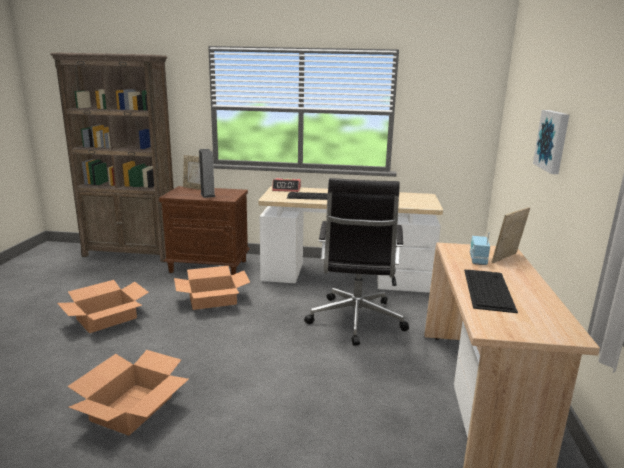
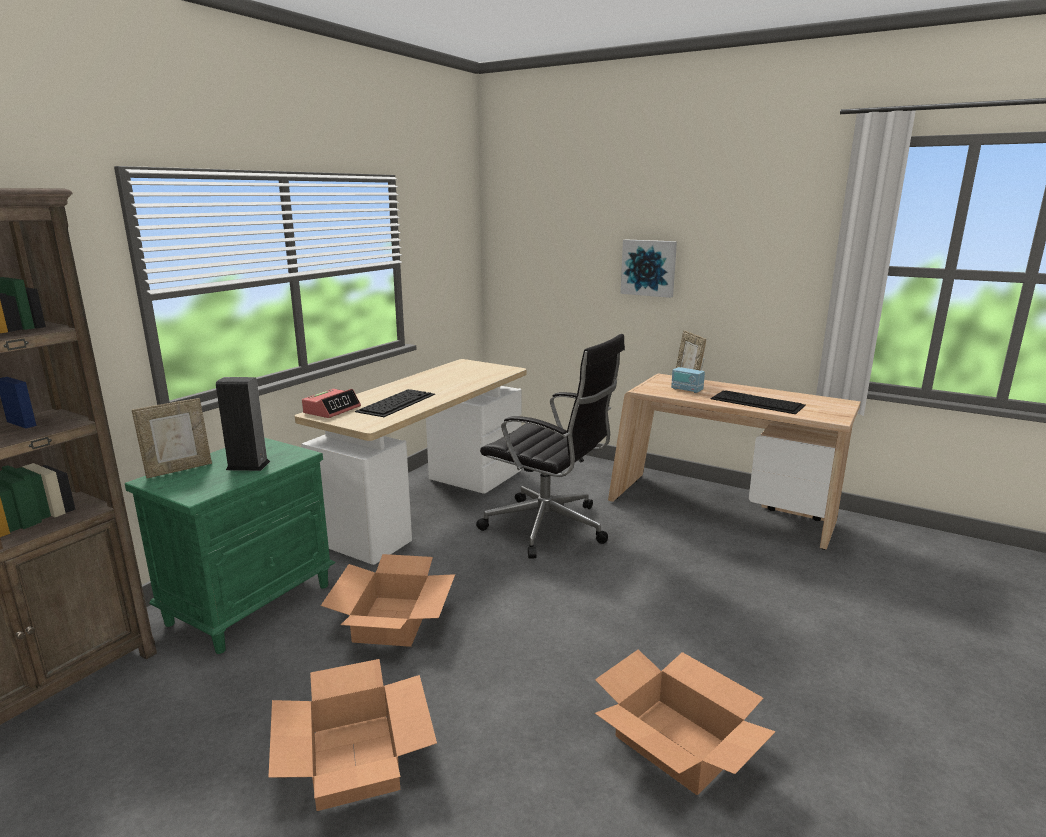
camera: 65 degrees left, 0 degrees up
brown nightstand [159,186,250,275] -> green nightstand [125,438,336,654]

